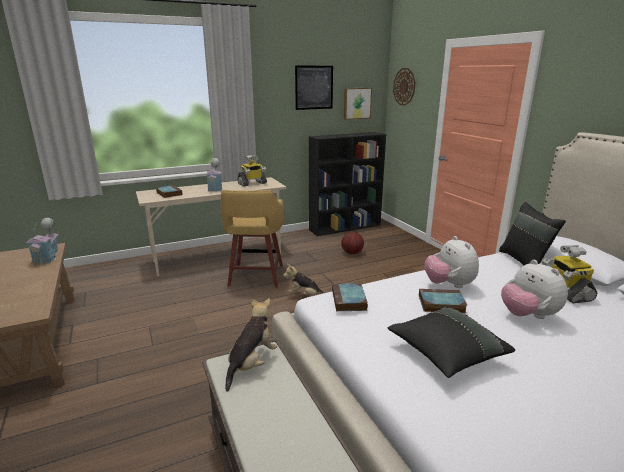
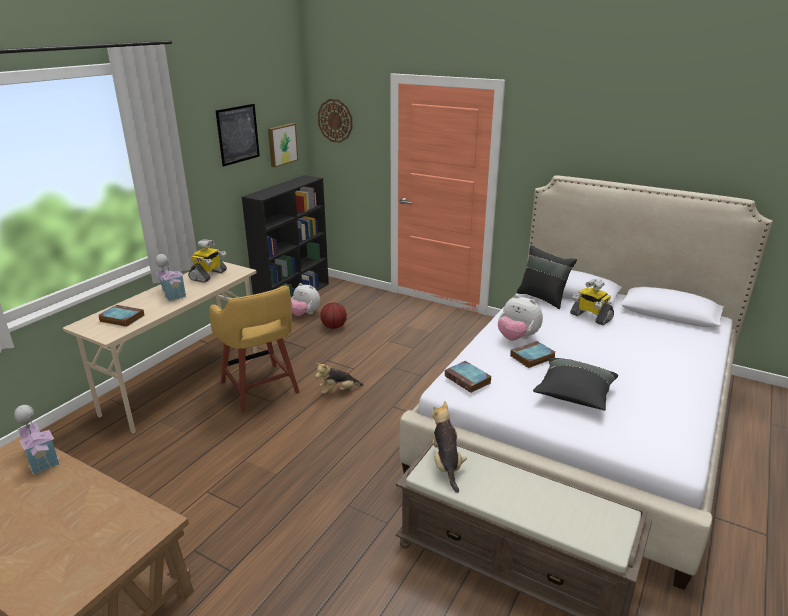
camera: 35 degrees left, 5 degrees up
plush toy [501,260,568,319] -> plush toy moved to [291,283,320,316]

